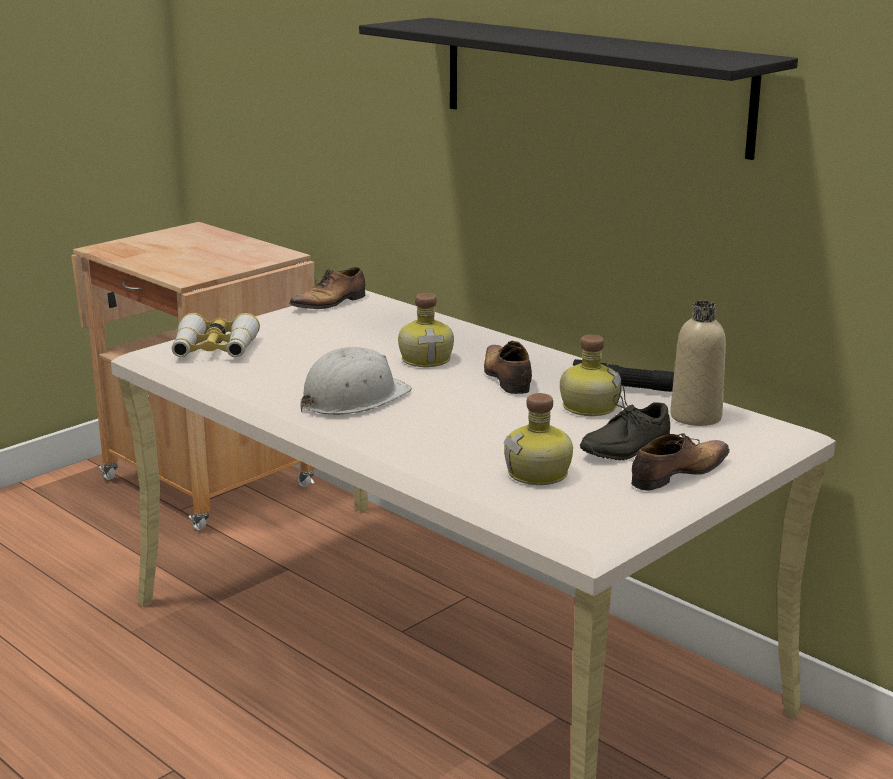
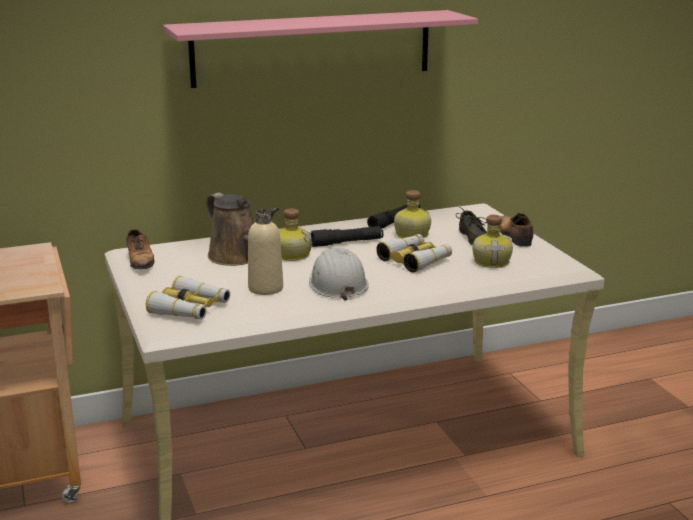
camera: 65 degrees left, 0 degrees up
black shelf [359,18,798,160] -> pink shelf [163,10,478,88]
shoe [484,341,532,394] -> black flashlight [310,226,383,247]
beige bottle [670,301,726,426] -> beige bottle moved to [248,209,283,295]
none -> brown watering can [206,193,280,266]
none -> binoculars [376,234,452,273]

